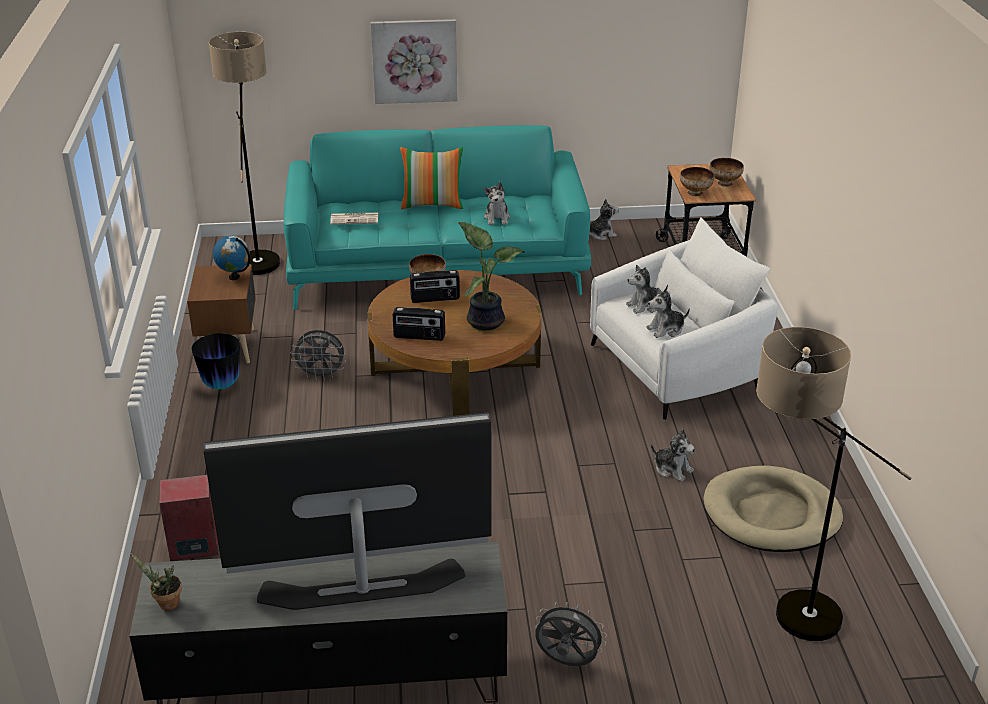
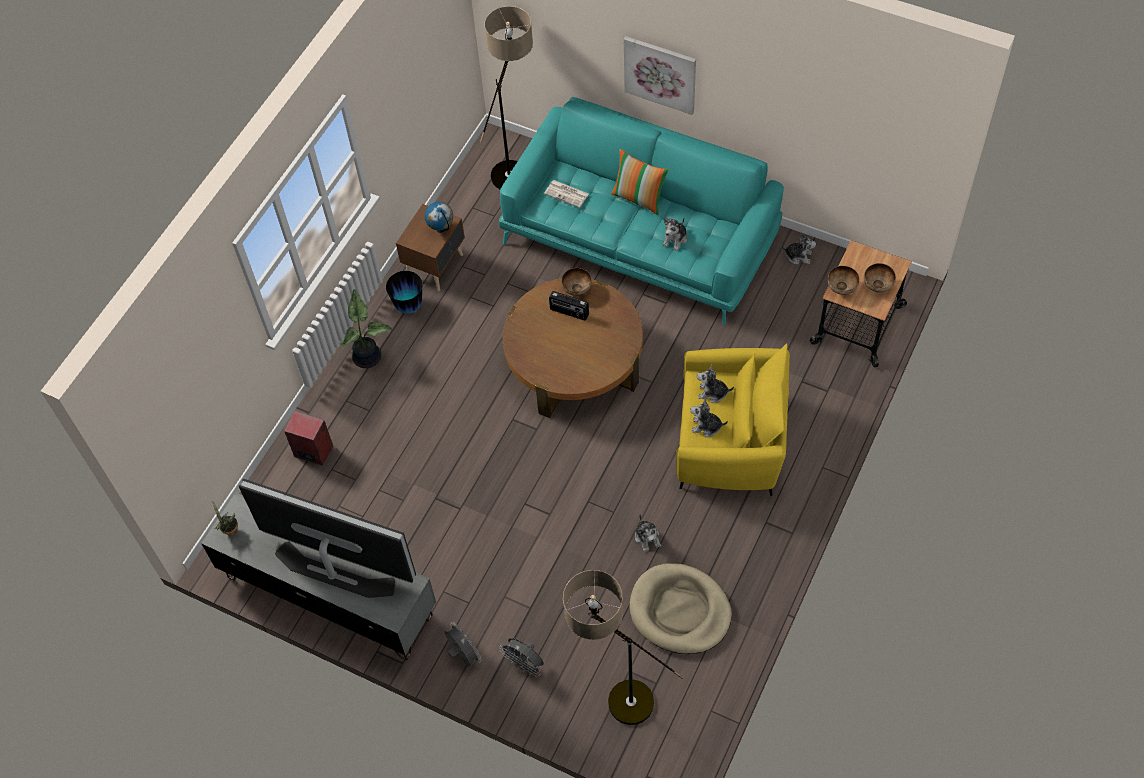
camera: 35 degrees right, 25 degrees up
grey fan [291,330,346,380] -> grey fan moved to [499,638,544,677]
radio [393,307,445,341] -> none
potted plant [458,222,524,330] -> potted plant moved to [340,289,392,368]
white armchair [590,218,778,420] -> yellow armchair [676,343,790,496]

